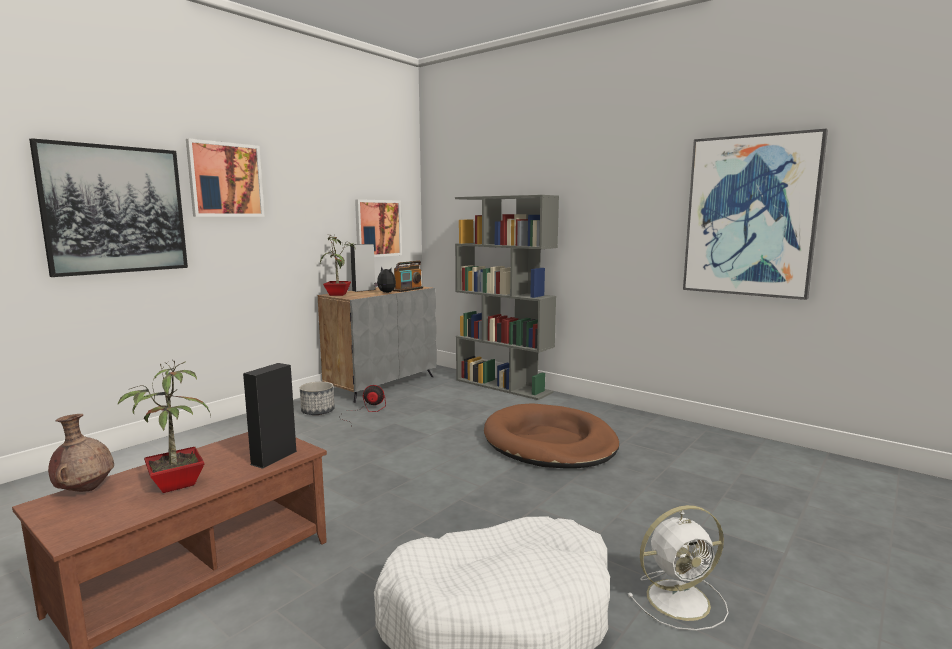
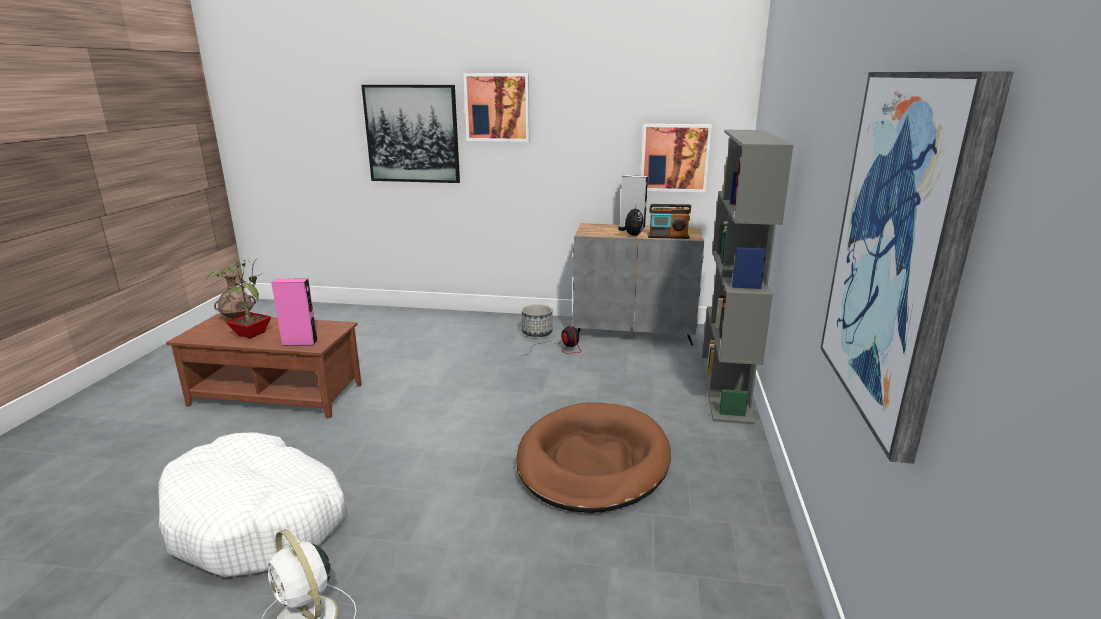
camera: 60 degrees right, 10 degrees up
black speaker [243,363,297,469] -> pink speaker [272,278,318,346]
potted plant [320,237,358,296] -> none

